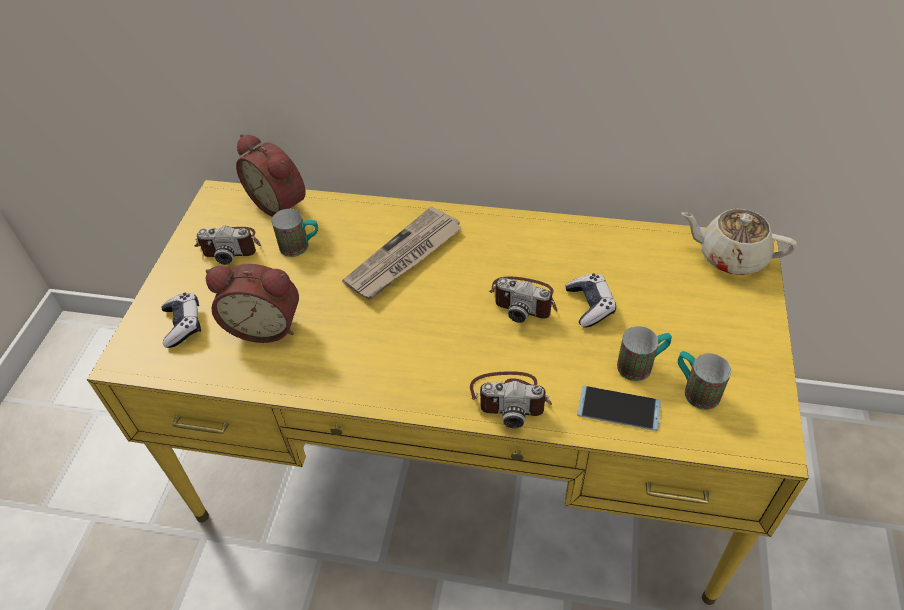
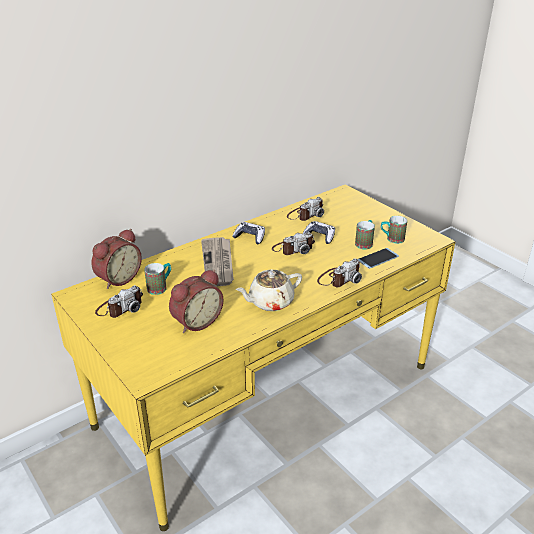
camera: 50 degrees left, 15 degrees down
game controller [161,293,201,348] -> game controller moved to [232,222,265,244]
alarm clock [236,134,306,217] -> alarm clock turned 45 degrees counterclockwise [92,229,142,289]
beige teapot [681,208,797,275] -> beige teapot moved to [236,269,302,311]
none -> camera [287,197,324,221]

